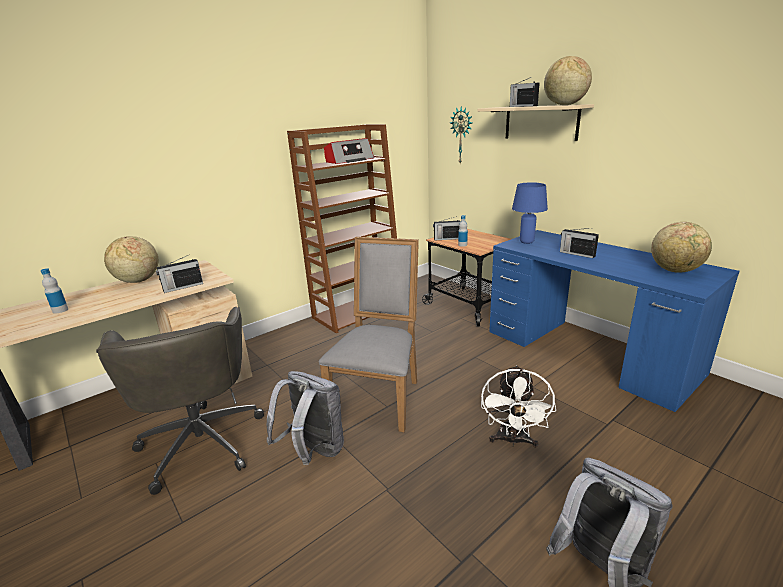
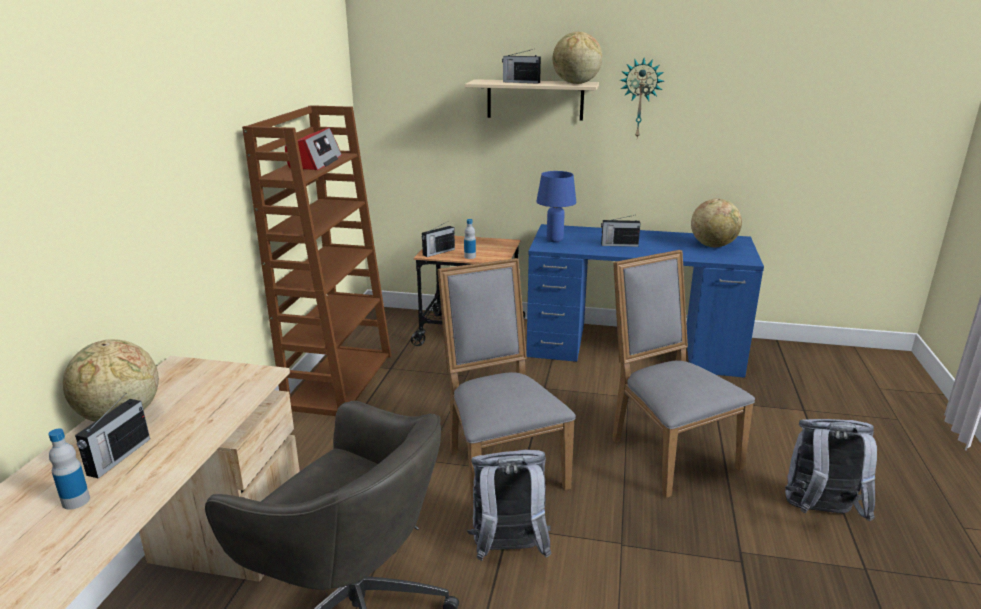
camera: 40 degrees left, 0 degrees up
radio [156,254,203,293] -> radio moved to [75,398,150,478]
wall clock [450,107,472,163] -> wall clock moved to [620,58,664,138]
white fan [481,365,556,448] -> grey chair [612,250,755,498]

